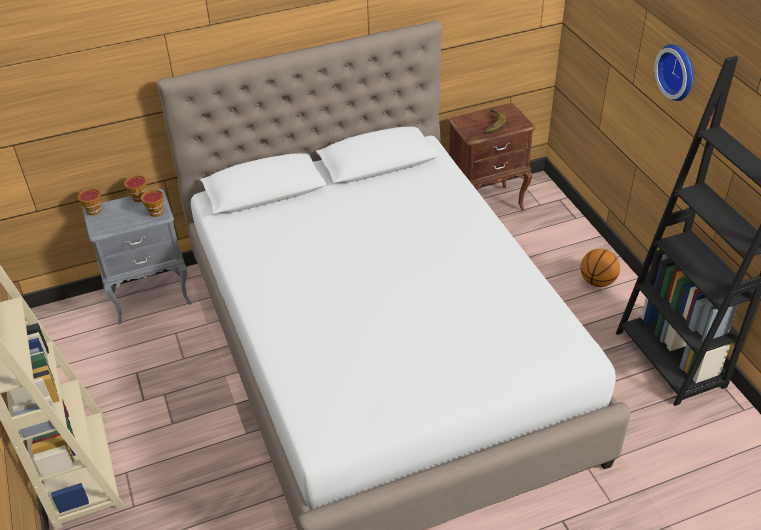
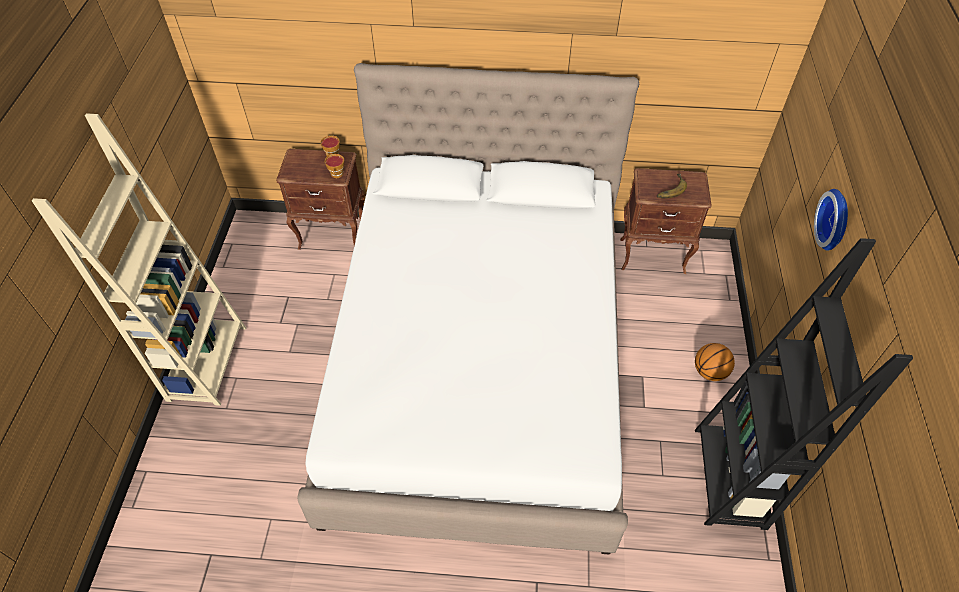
camera: 25 degrees right, 10 degrees up
cup [78,188,101,216] -> none
grey nightstand [83,189,192,325] -> brown nightstand [276,149,365,250]

